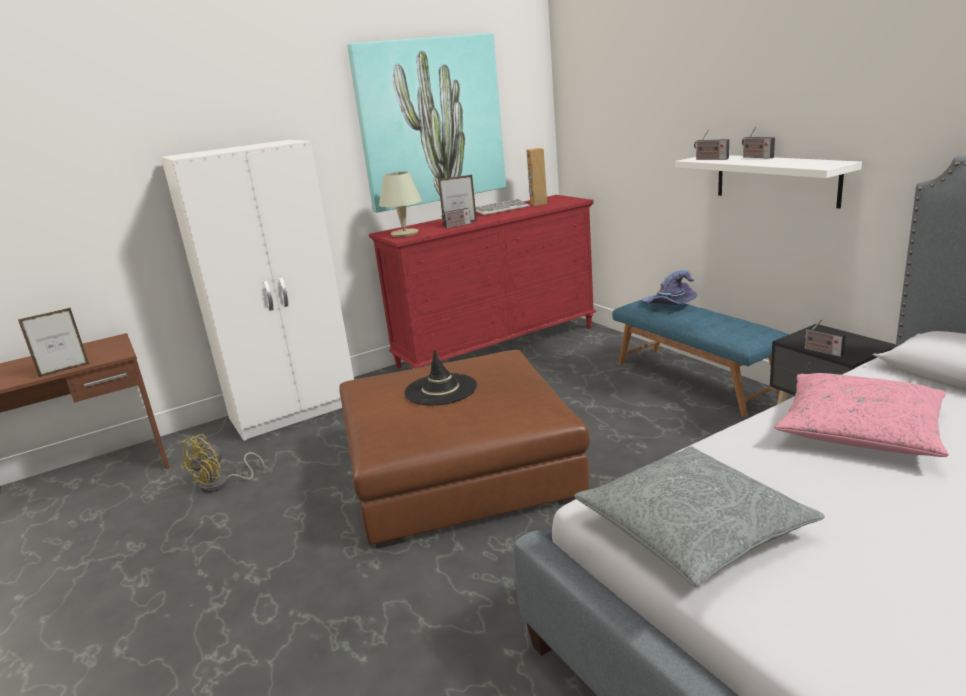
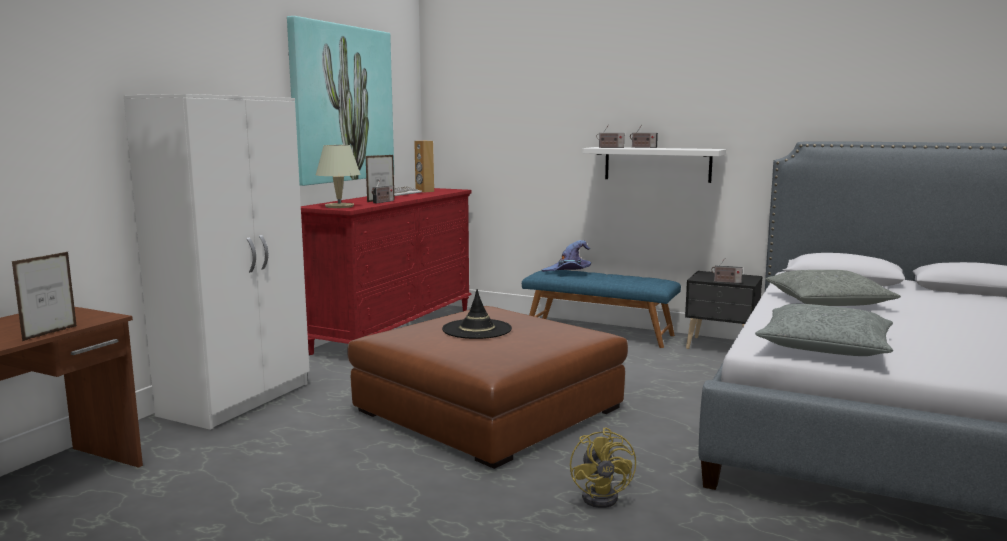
camera: 35 degrees left, 10 degrees down
yellow fan [181,434,265,493] -> yellow fan moved to [570,427,636,508]
pink pillow [774,373,949,457] -> grey pillow [765,270,901,306]

